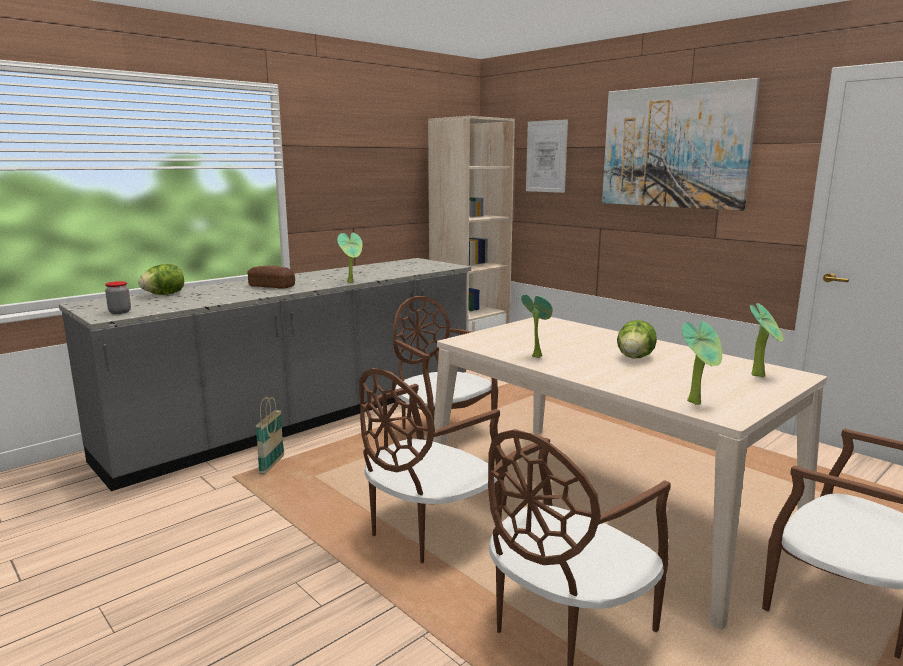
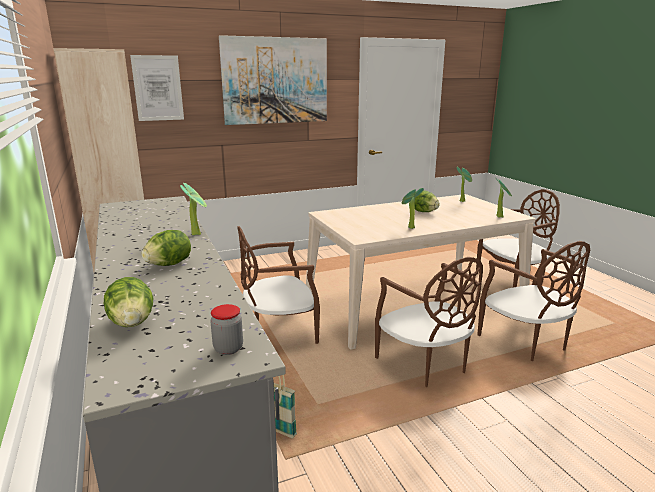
camera: 70 degrees left, 5 degrees up
bread [247,266,295,289] -> lettuce [141,230,191,266]

